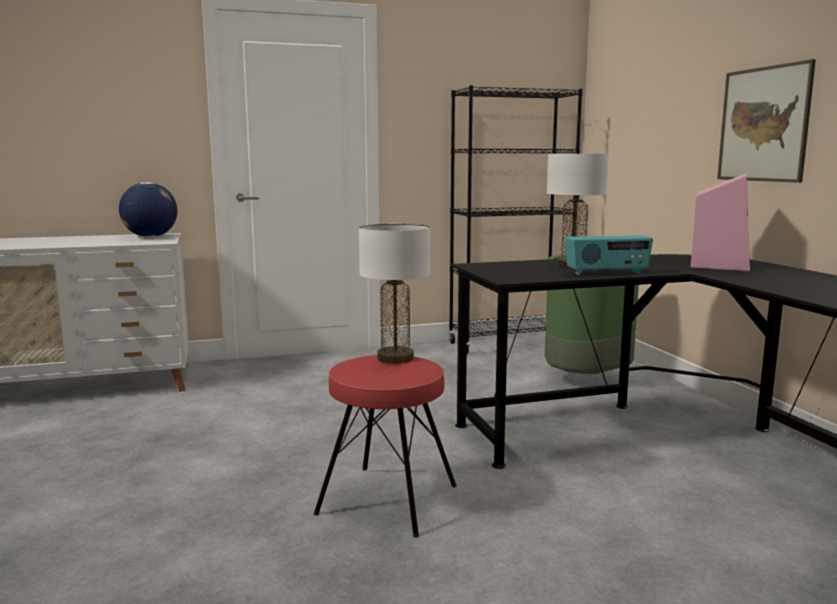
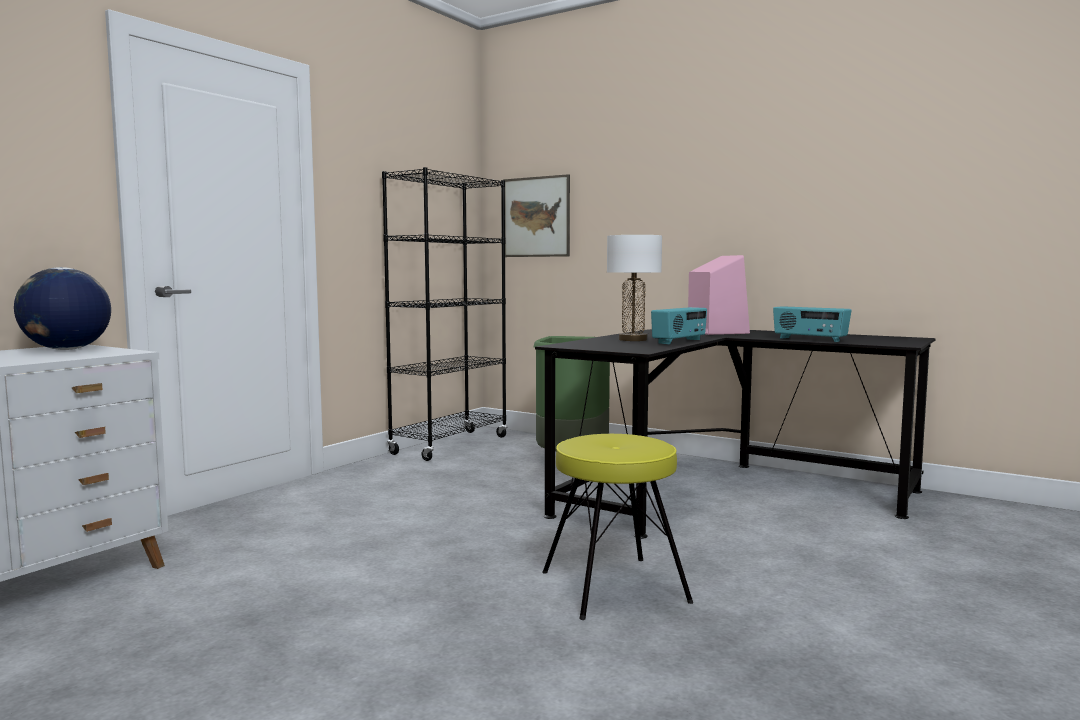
camera: 40 degrees left, 5 degrees down
red stool [314,355,457,538] -> yellow stool [542,434,693,620]
table lamp [359,224,430,364] -> none
picture [717,59,816,183] -> picture moved to [503,174,570,257]
none -> radio [773,306,851,342]

